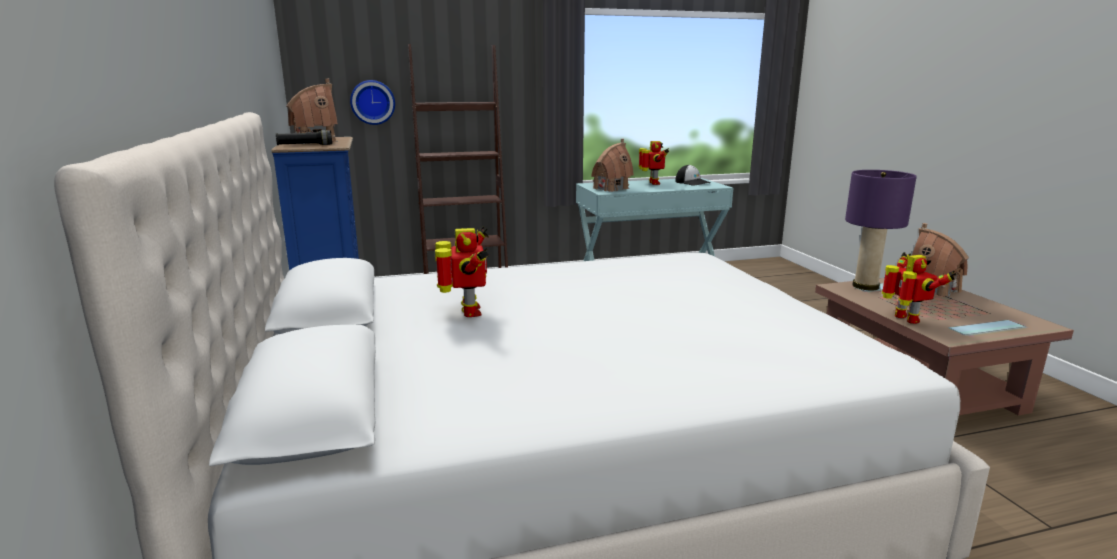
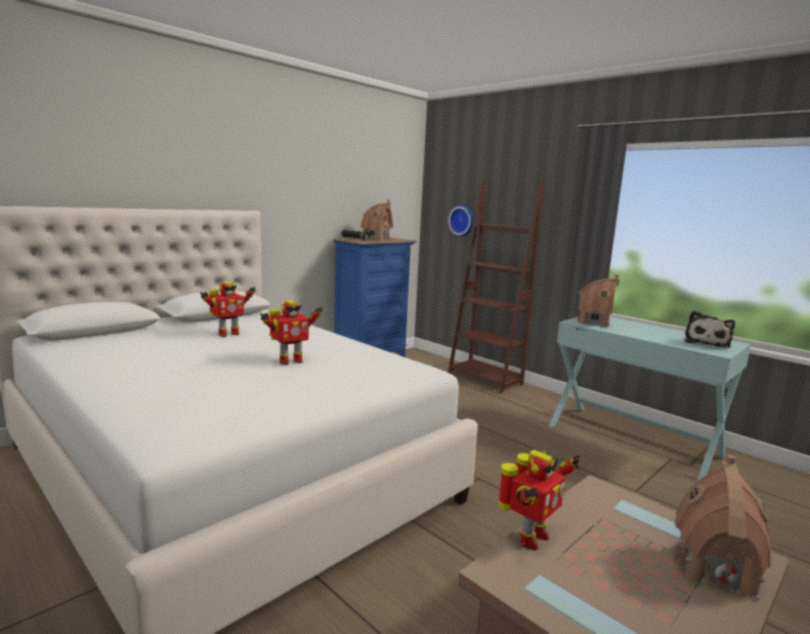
camera: 60 degrees right, 5 degrees down
toy robot [638,141,669,185] -> toy robot moved to [260,300,323,365]
cap [675,165,711,186] -> plush toy [684,311,735,348]
purple table lamp [845,170,917,290] -> none

